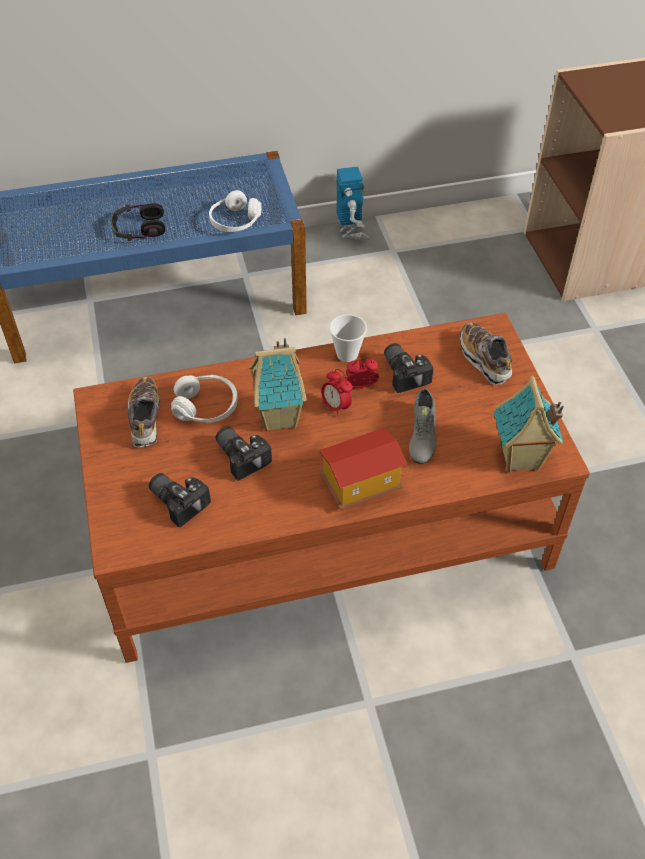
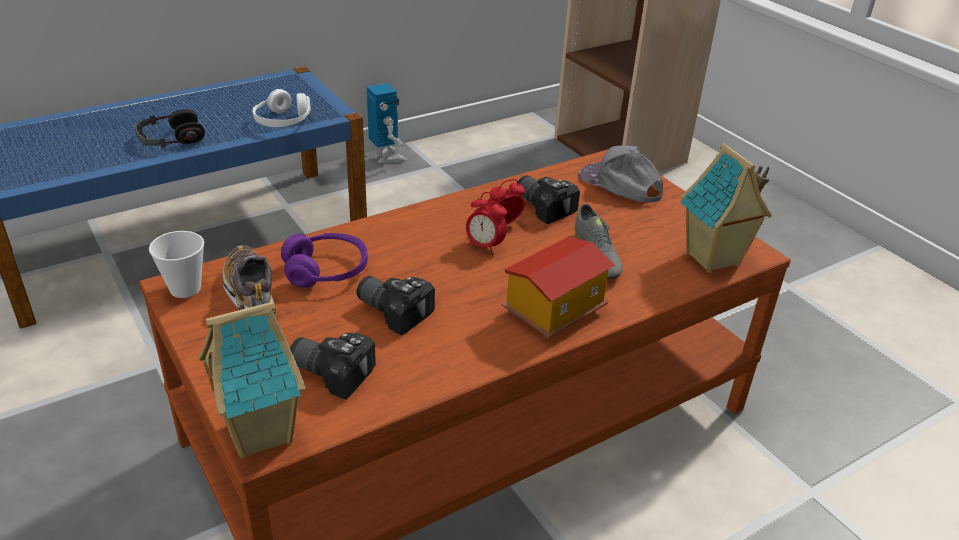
camera: 20 degrees left, 15 degrees down
white headphones [171,375,238,423] -> purple headphones [281,233,368,288]
toy house [249,338,307,432] -> toy house moved to [198,295,305,459]
cup [329,314,367,362] -> cup moved to [149,231,204,298]
shoe [460,322,512,385] -> grey cap [578,145,663,203]

